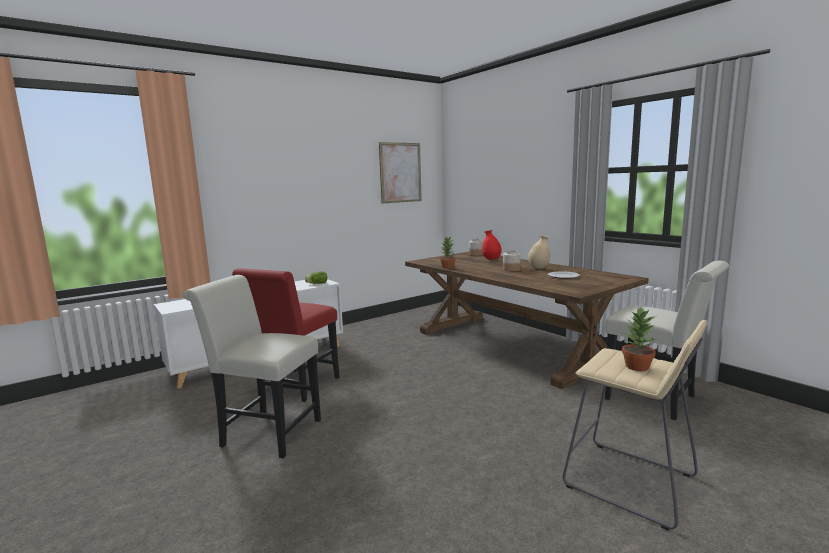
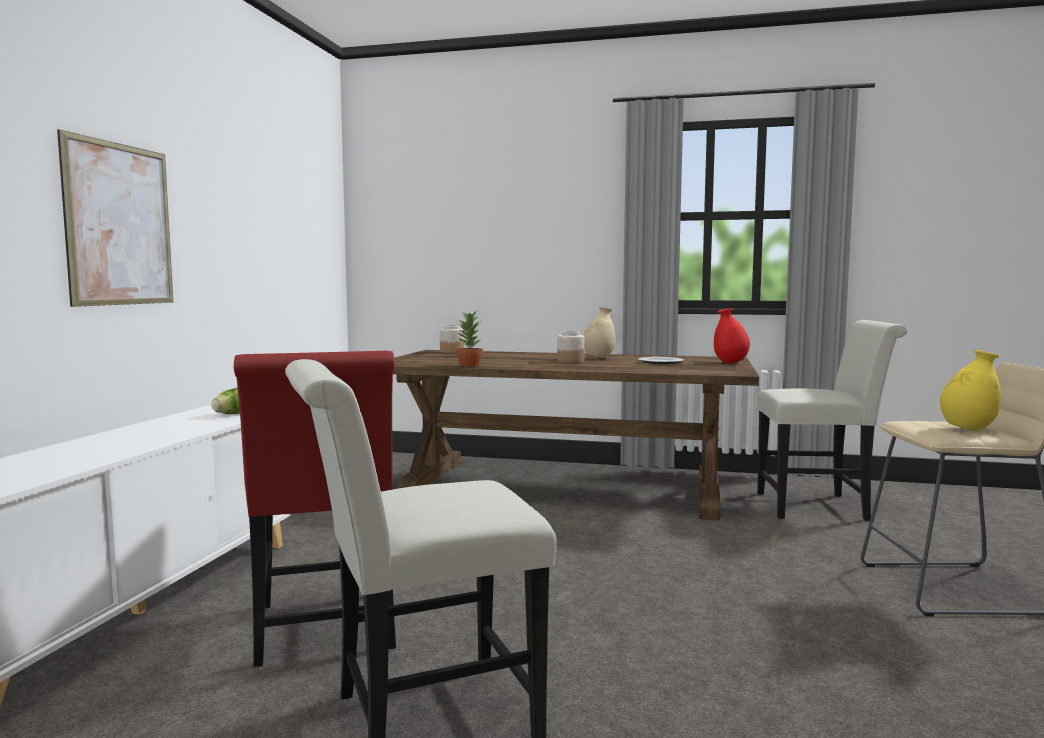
camera: 40 degrees left, 5 degrees down
picture [379,142,422,204] -> picture moved to [57,129,173,307]
red vase [482,230,502,260] -> red vase moved to [714,308,750,363]
potted plant [622,308,657,371] -> yellow vase [940,350,1001,431]

